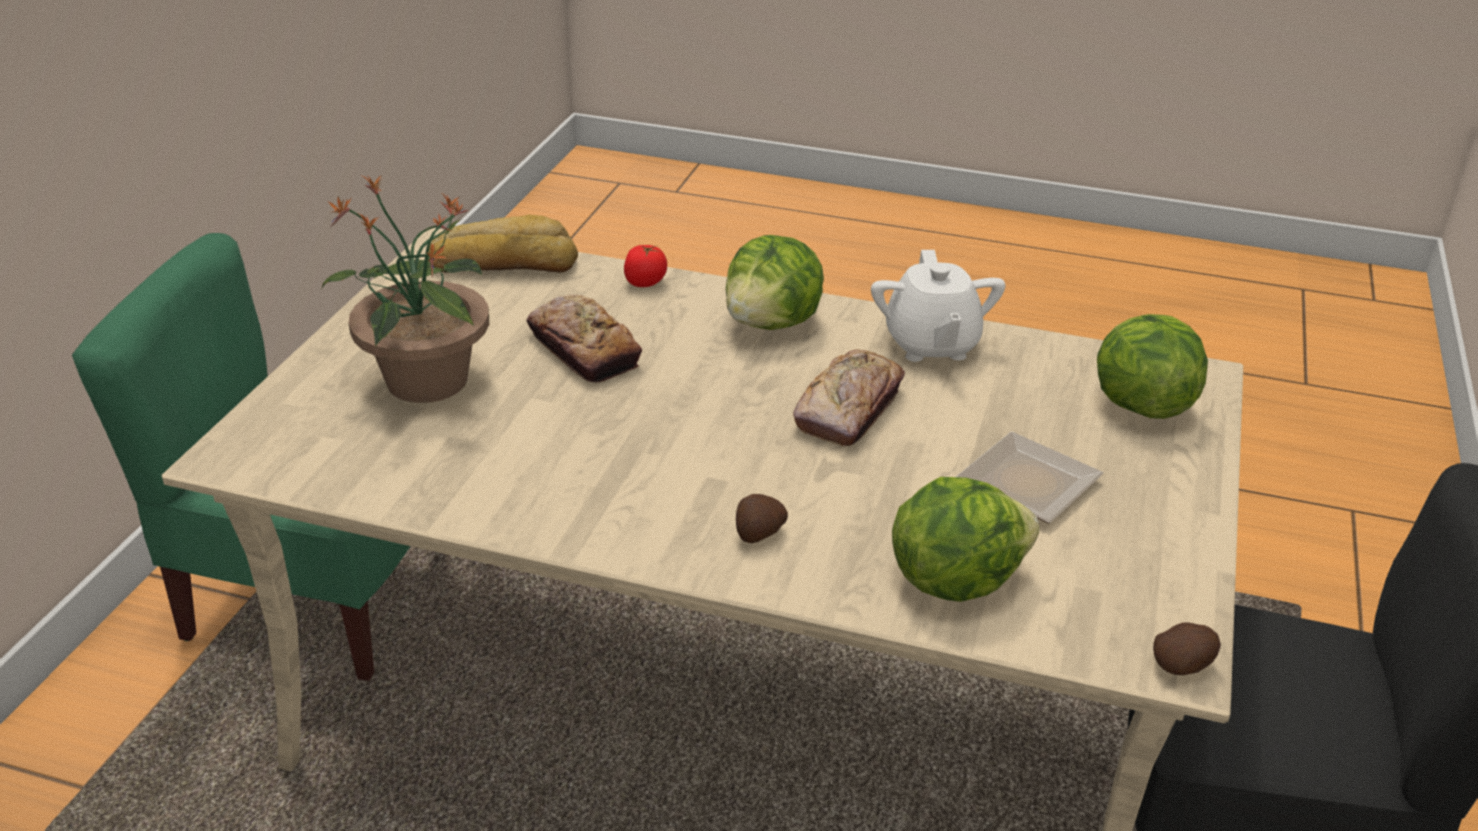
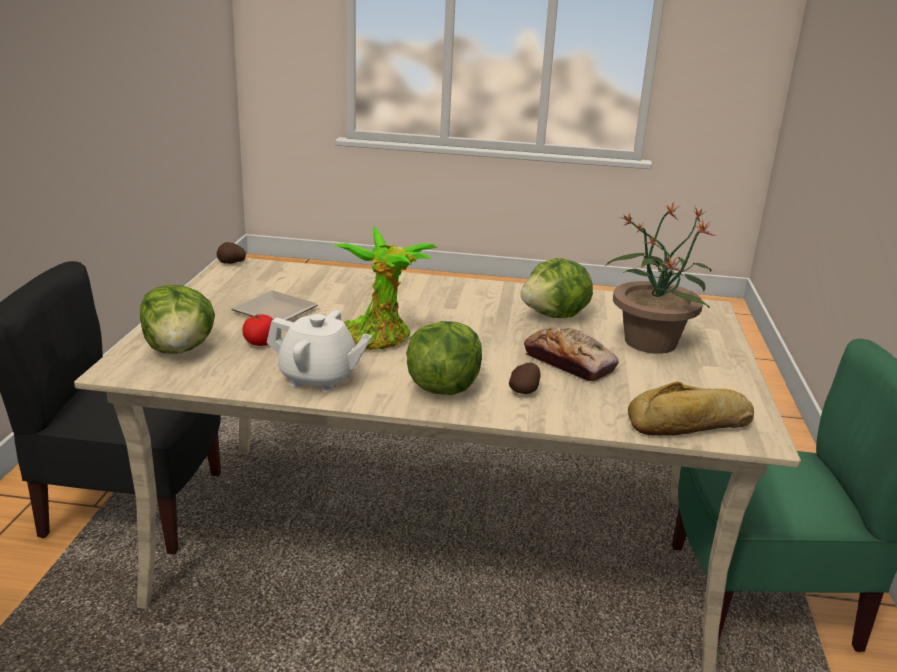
camera: 170 degrees right, 10 degrees down
tomato [624,245,667,287] -> tomato moved to [242,314,273,346]
potato [736,494,788,543] -> potato moved to [509,363,541,394]
bread [793,349,905,446] -> potted plant [333,226,438,350]
white teapot [871,250,1005,362] -> white teapot turned 120 degrees clockwise [267,310,372,392]
lettuce [892,477,1039,602] -> lettuce moved to [521,258,593,318]

